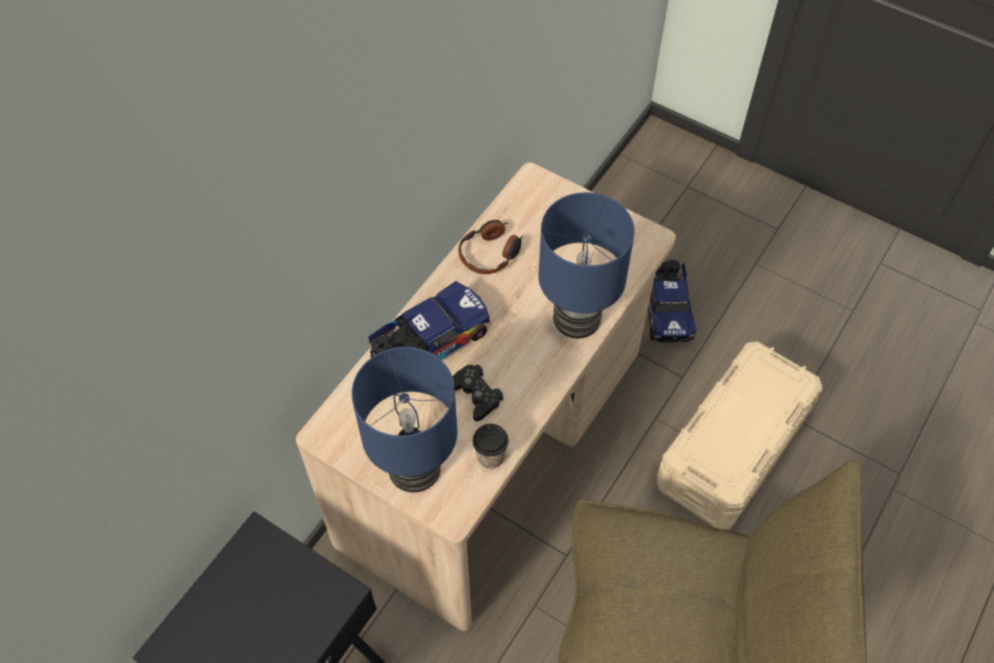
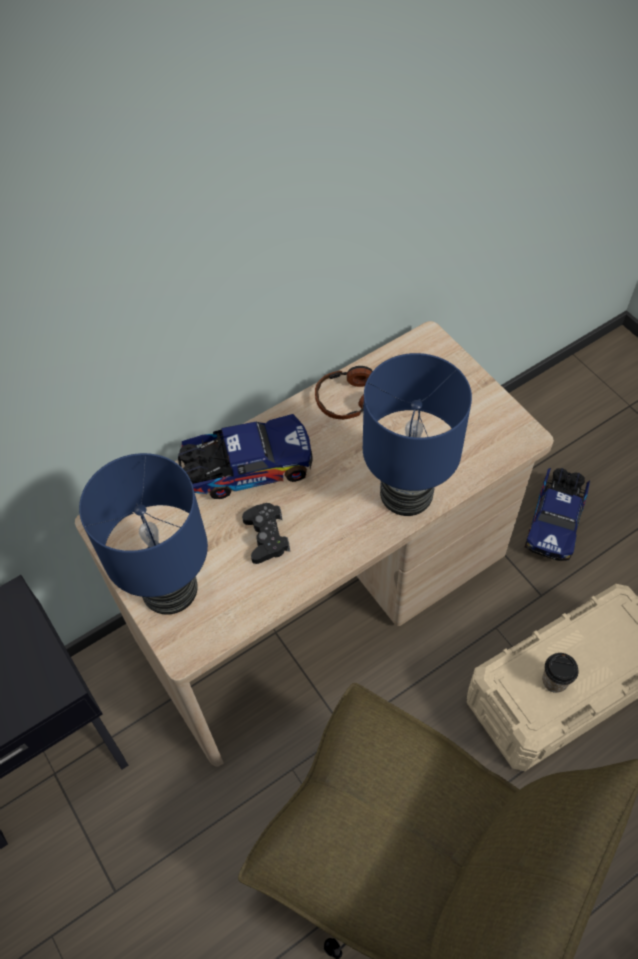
camera: 25 degrees right, 0 degrees up
cup [473,424,509,469] -> cup moved to [542,653,579,693]

